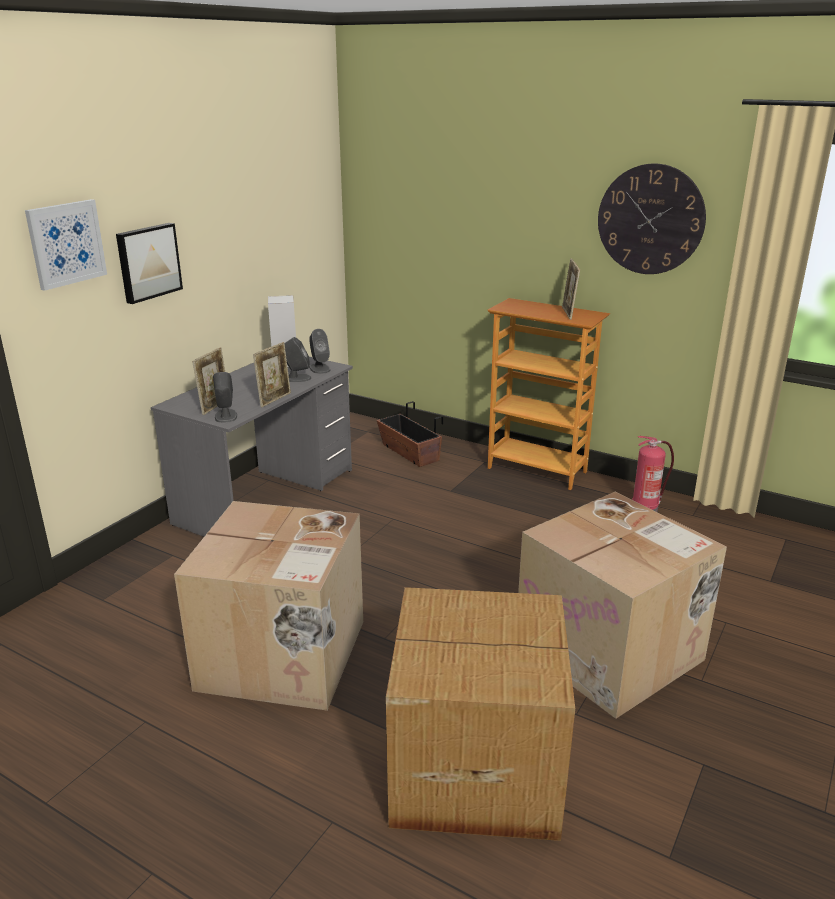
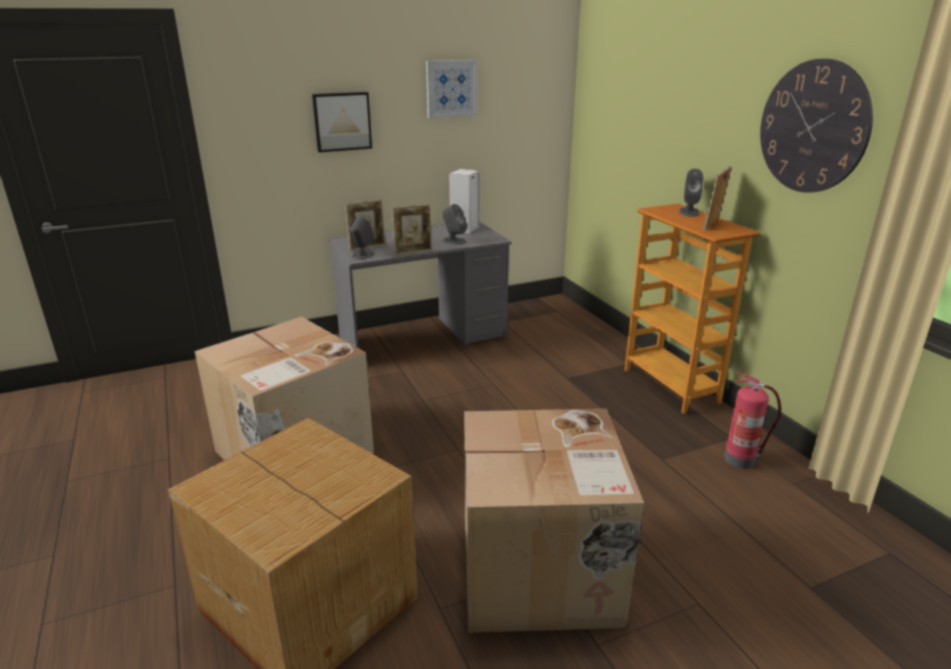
camera: 35 degrees right, 0 degrees up
picture [25,199,107,291] -> picture moved to [426,60,477,118]
grey speaker [309,329,331,374] -> grey speaker moved to [679,169,704,216]
planter [377,401,443,467] -> none

